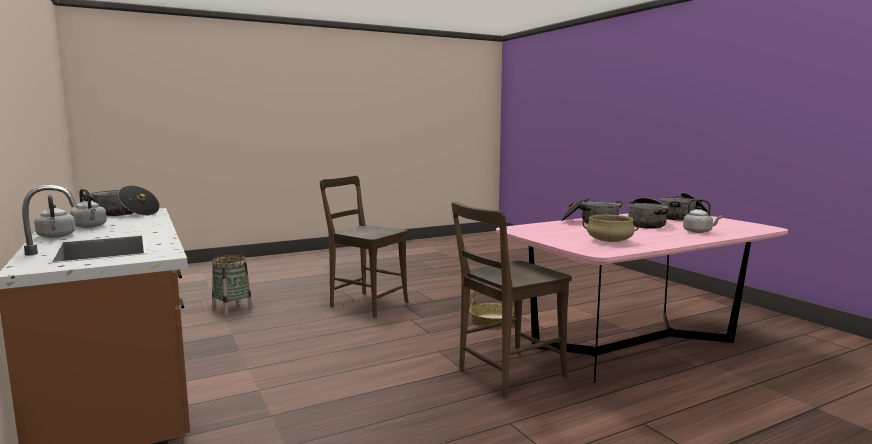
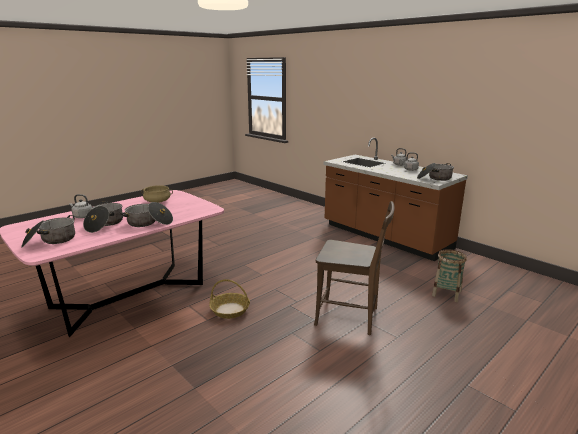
camera: 165 degrees right, 10 degrees up
brown chair [451,202,572,398] -> none

